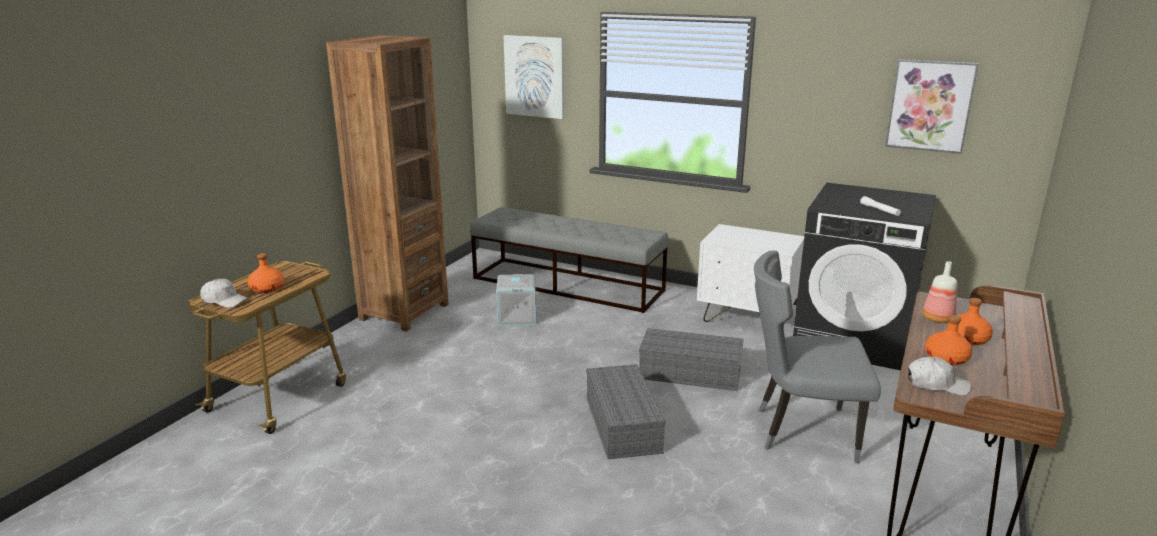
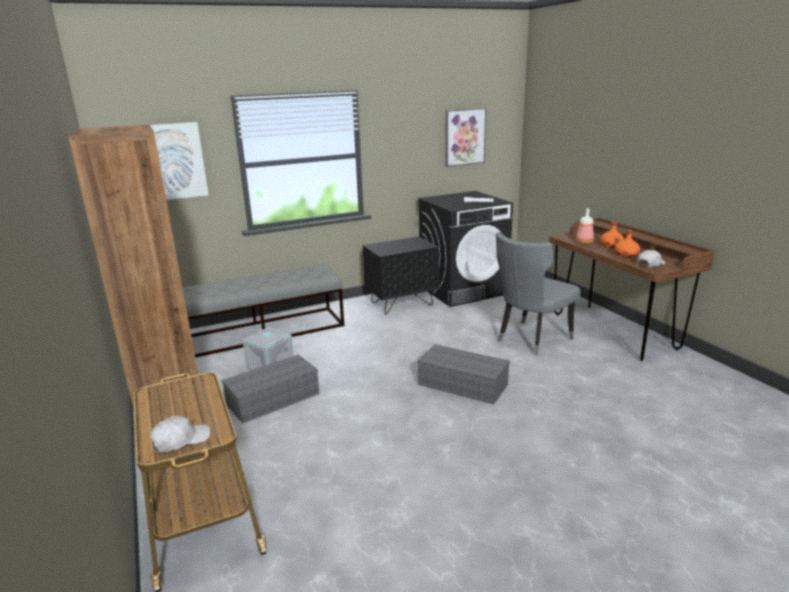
camera: 50 degrees left, 0 degrees up
orange bottle [248,253,284,293] -> none
grey storage box [639,328,744,391] -> grey storage box moved to [221,354,319,424]
white nightstand [697,224,804,322] -> black nightstand [363,236,439,315]

